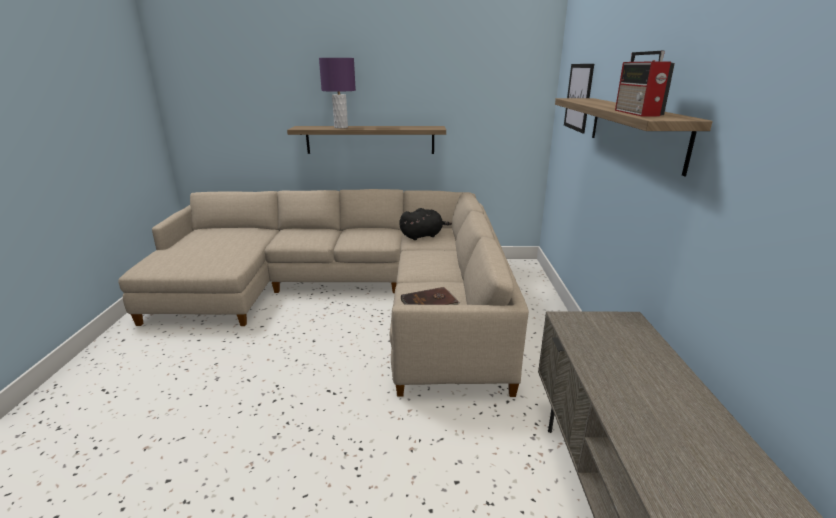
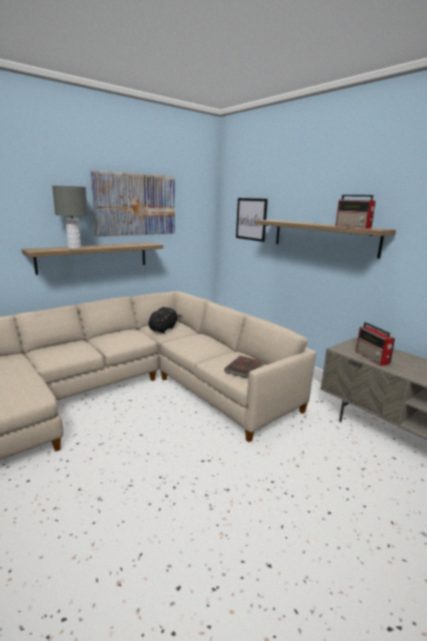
camera: 40 degrees left, 5 degrees down
purple table lamp [319,58,356,128] -> grey table lamp [52,186,88,249]
none -> picture [91,170,175,237]
none -> radio [356,322,395,366]

